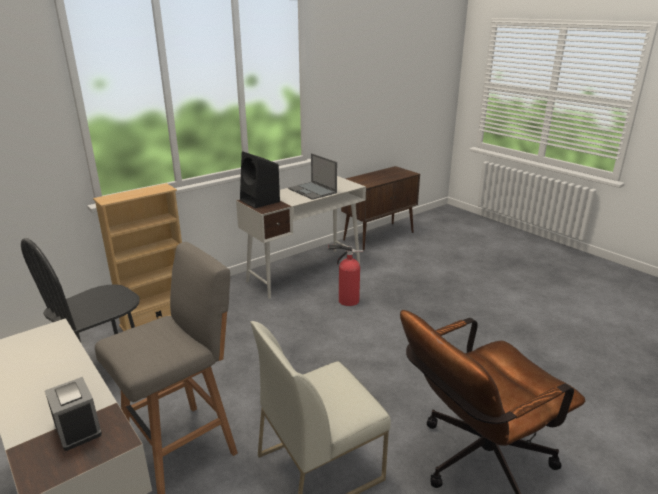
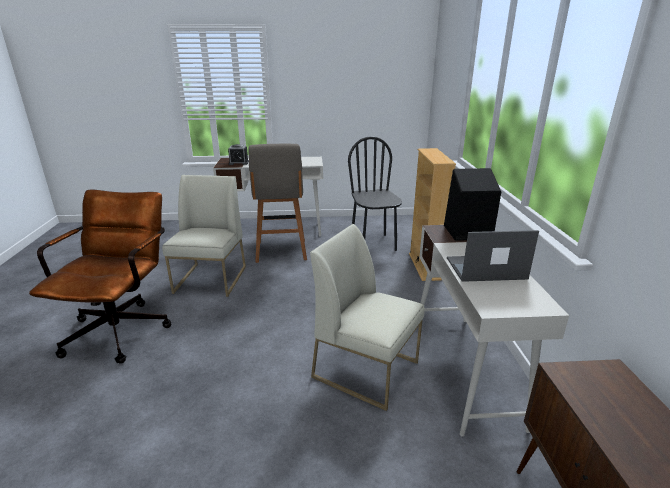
camera: 125 degrees right, 0 degrees up
fire extinguisher [328,245,363,306] -> white chair [310,224,425,411]

